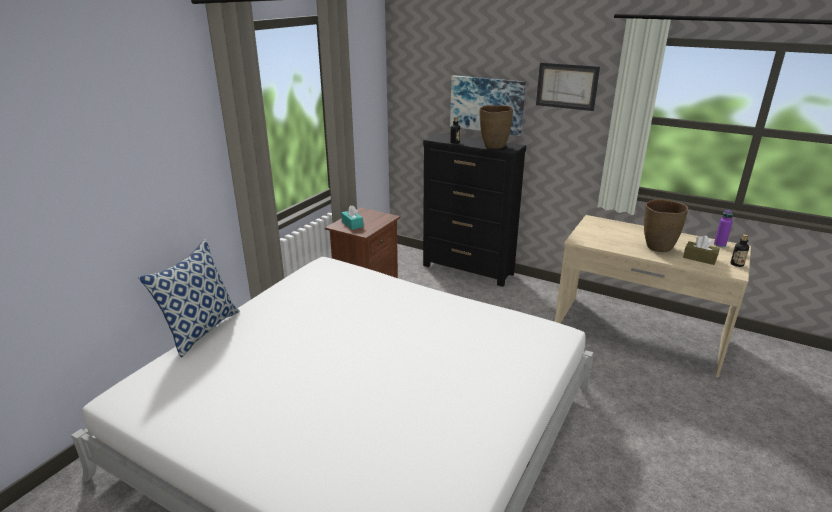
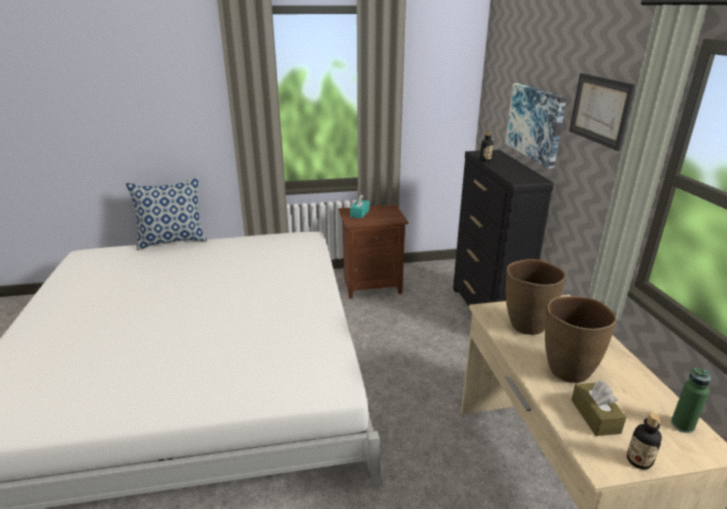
camera: 50 degrees right, 0 degrees up
brown vase [479,105,513,149] -> brown vase moved to [506,259,566,335]
purple bottle [714,210,733,247] -> green bottle [671,368,711,433]

